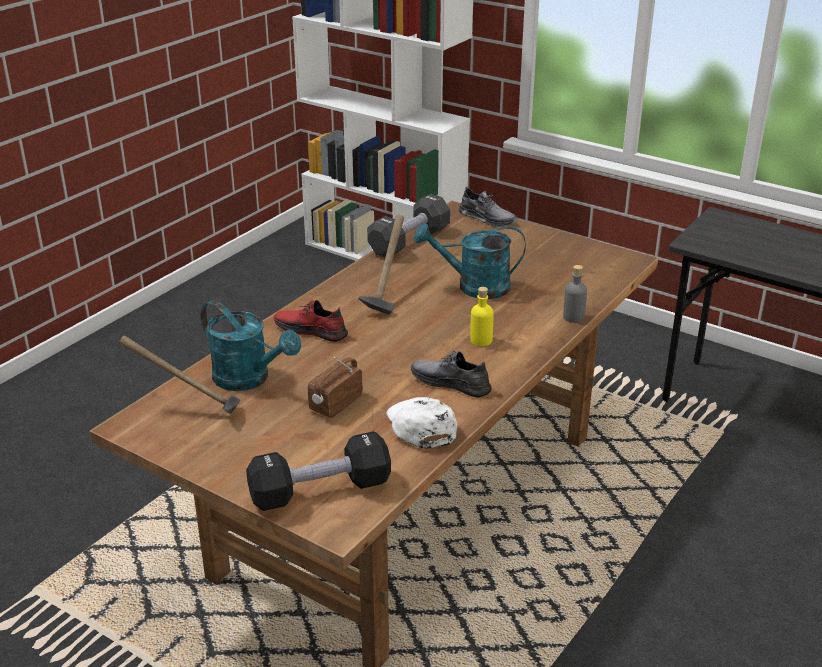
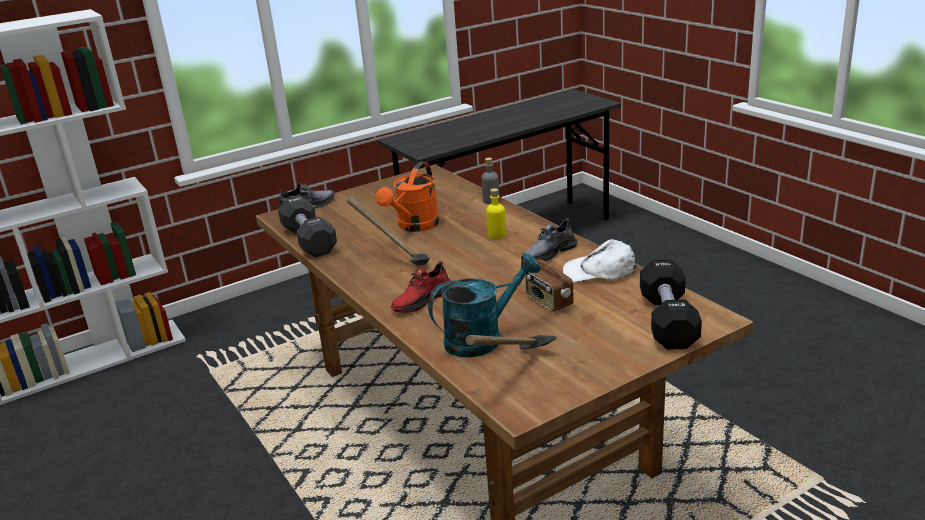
camera: 65 degrees left, 5 degrees down
turquoise watering can [414,223,526,299] -> orange watering can [376,162,440,232]

